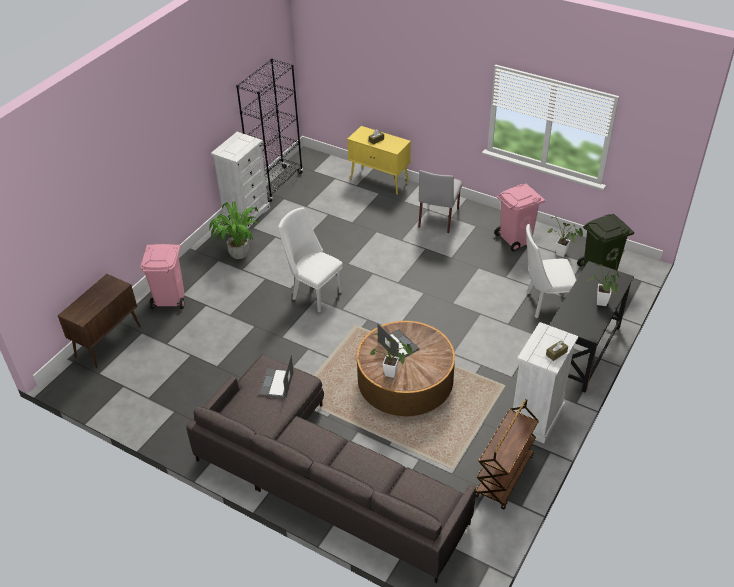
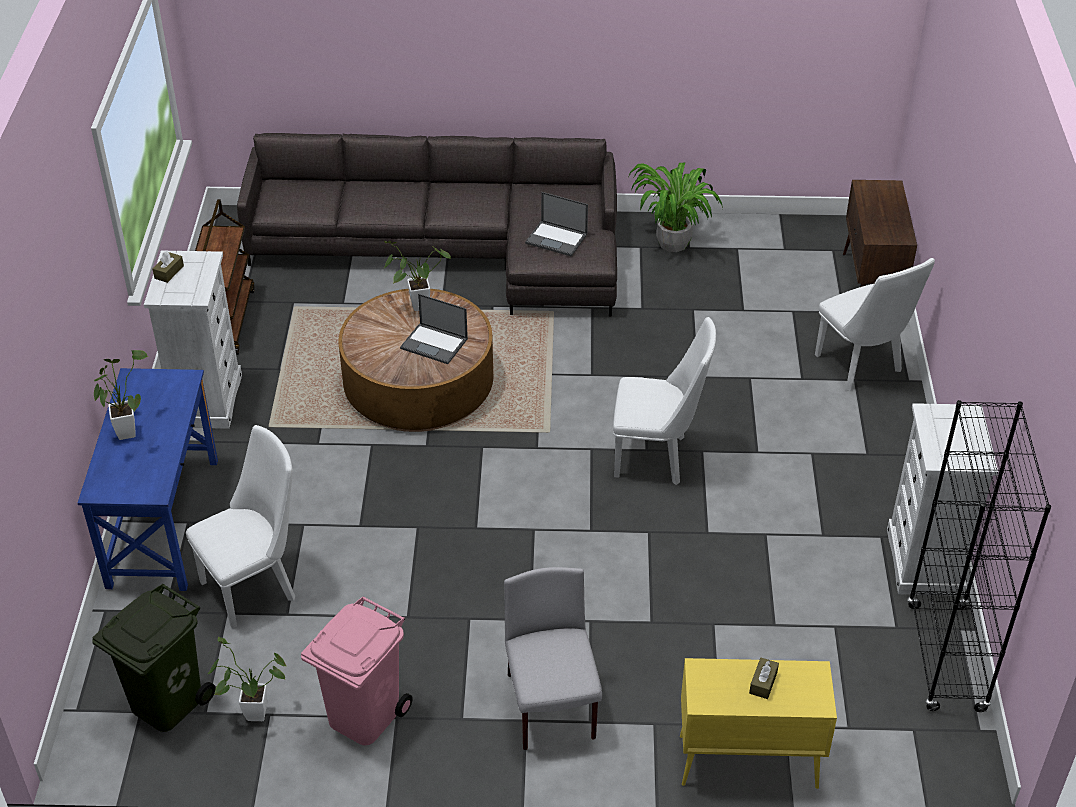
camera: 150 degrees right, 0 degrees up
pink trash can [140,244,184,309] -> white chair [815,258,935,391]
potted plant [210,201,259,259] -> potted plant moved to [628,163,723,252]
laptop [259,354,294,398] -> laptop turned 135 degrees clockwise [525,192,588,257]
black desk [549,261,634,393] -> blue desk [78,368,218,591]

